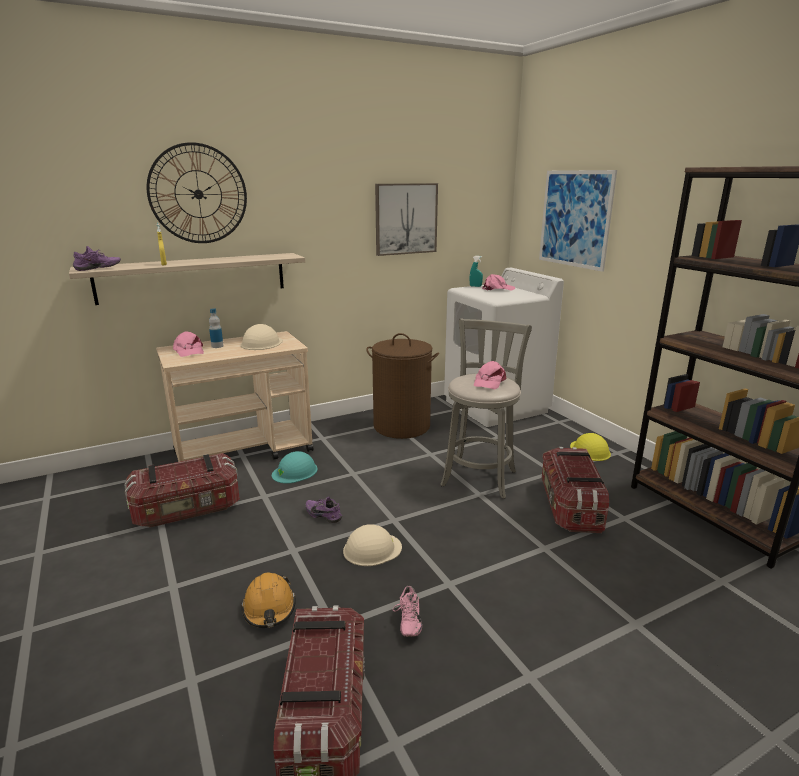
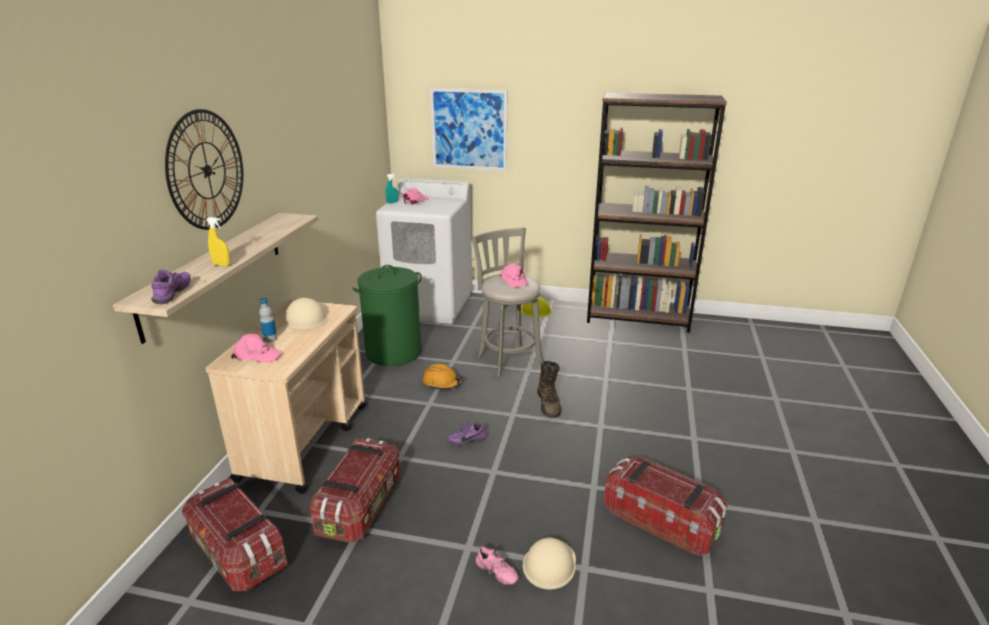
camera: 50 degrees left, 5 degrees up
orange hard hat [241,572,296,628] -> orange hard hat moved to [423,364,463,390]
turquoise hard hat [272,451,317,484] -> none
beige hard hat [343,524,402,566] -> beige hard hat moved to [523,538,576,590]
brown laundry basket [366,333,439,439] -> green laundry basket [352,265,422,366]
picture [375,183,438,256] -> none
pink shoe [393,586,422,637] -> pink shoe moved to [476,546,519,585]
storage box [542,447,609,533] -> storage box moved to [182,478,287,591]
none -> brown boot [537,361,561,417]

